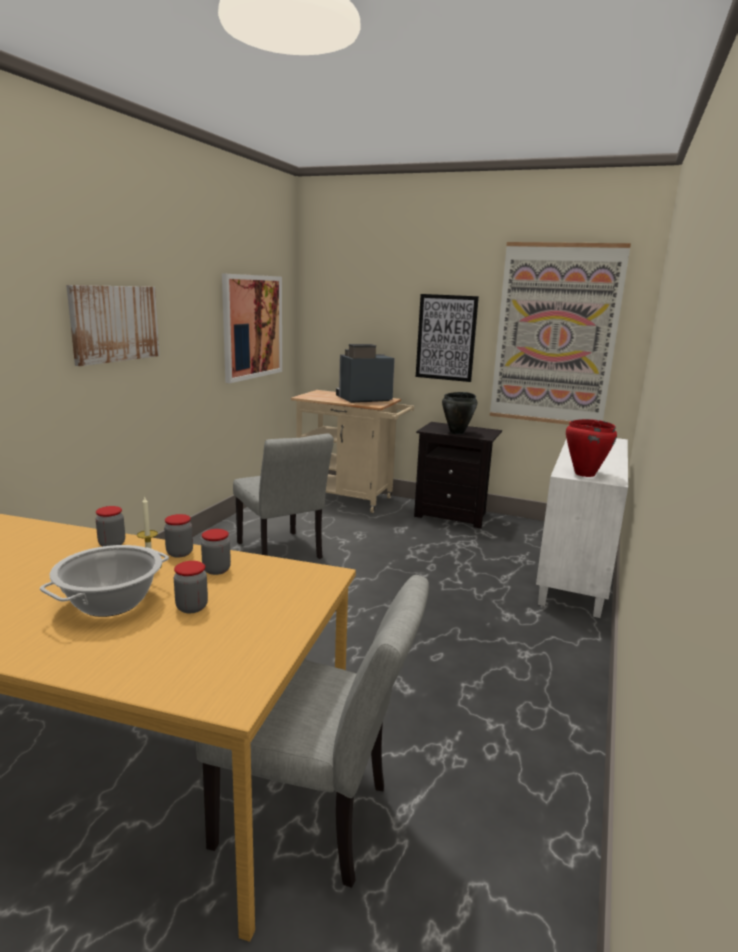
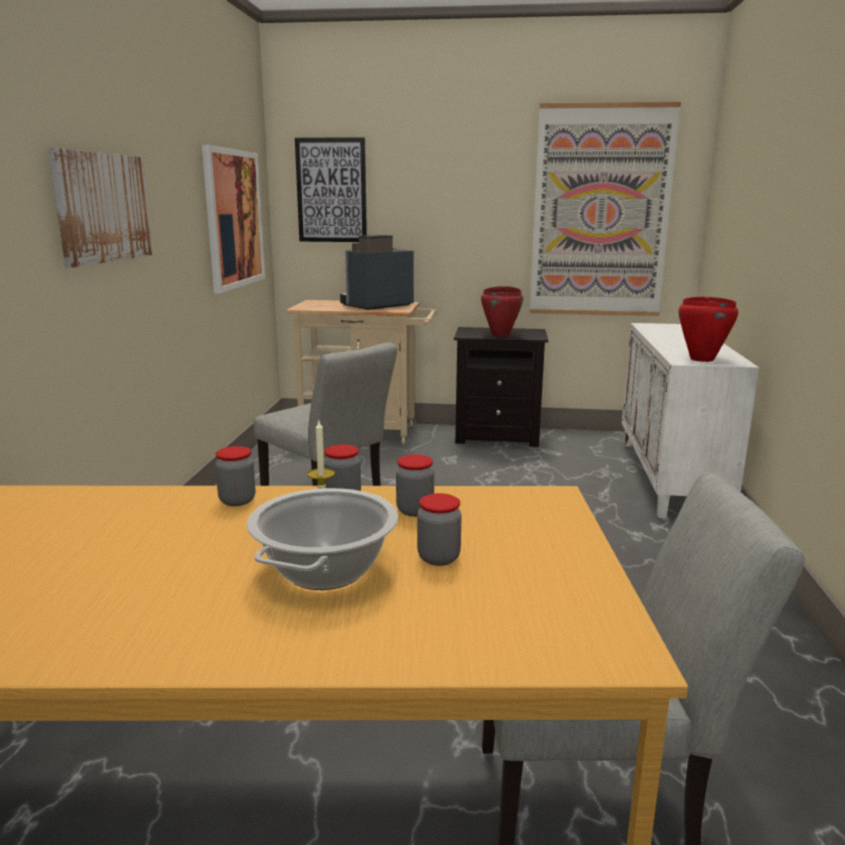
camera: 15 degrees left, 0 degrees up
picture [416,294,479,382] -> picture moved to [295,137,367,242]
black cooking pot [442,392,477,434] -> red cooking pot [481,286,523,337]

